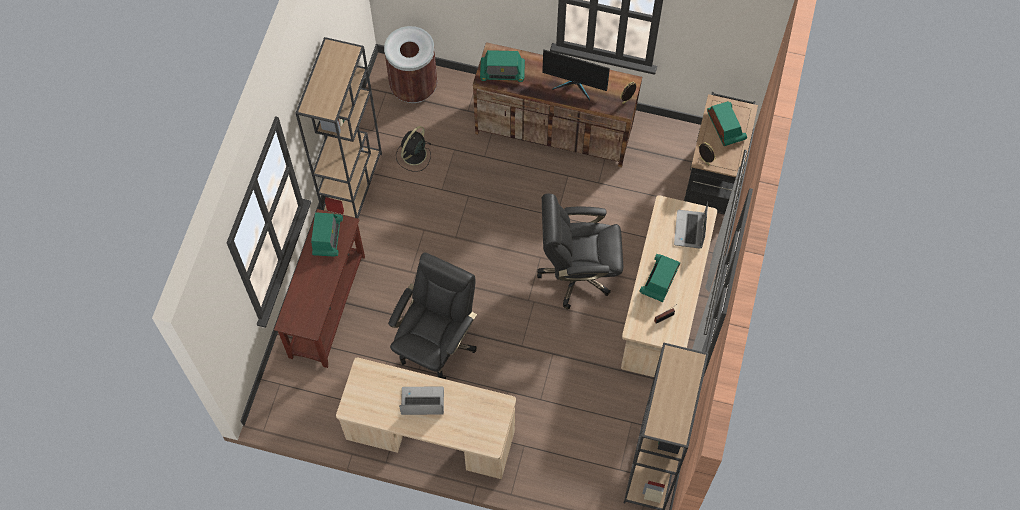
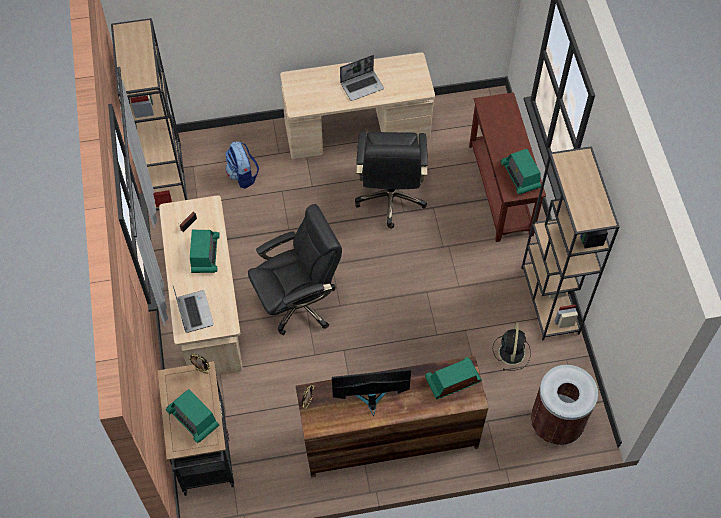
camera: 155 degrees right, 5 degrees down
none -> backpack [225,141,259,188]

